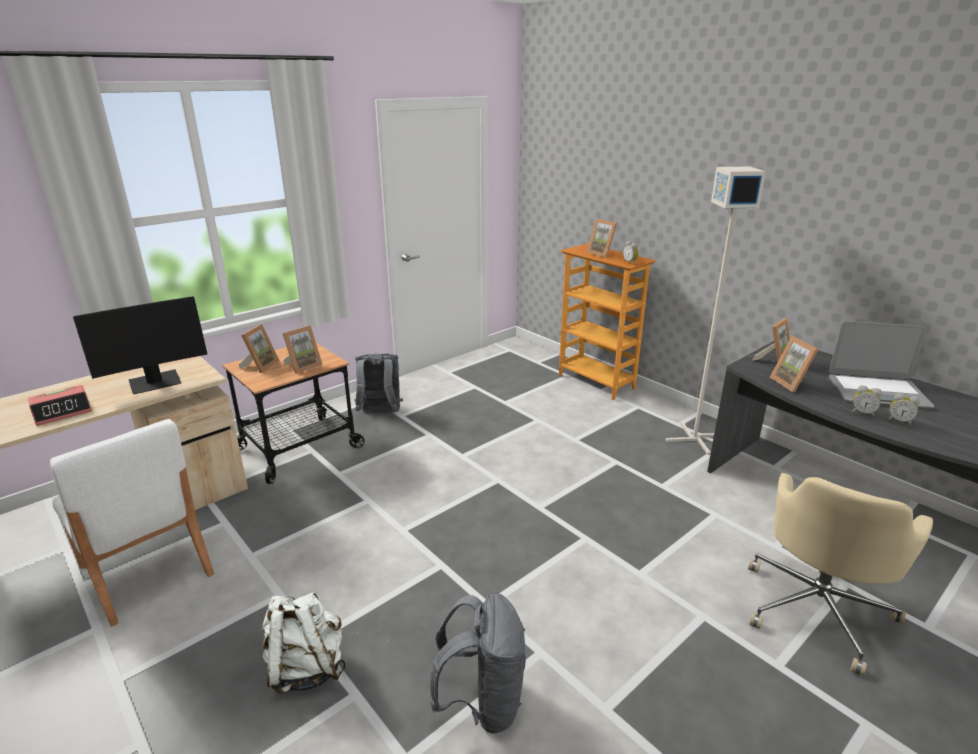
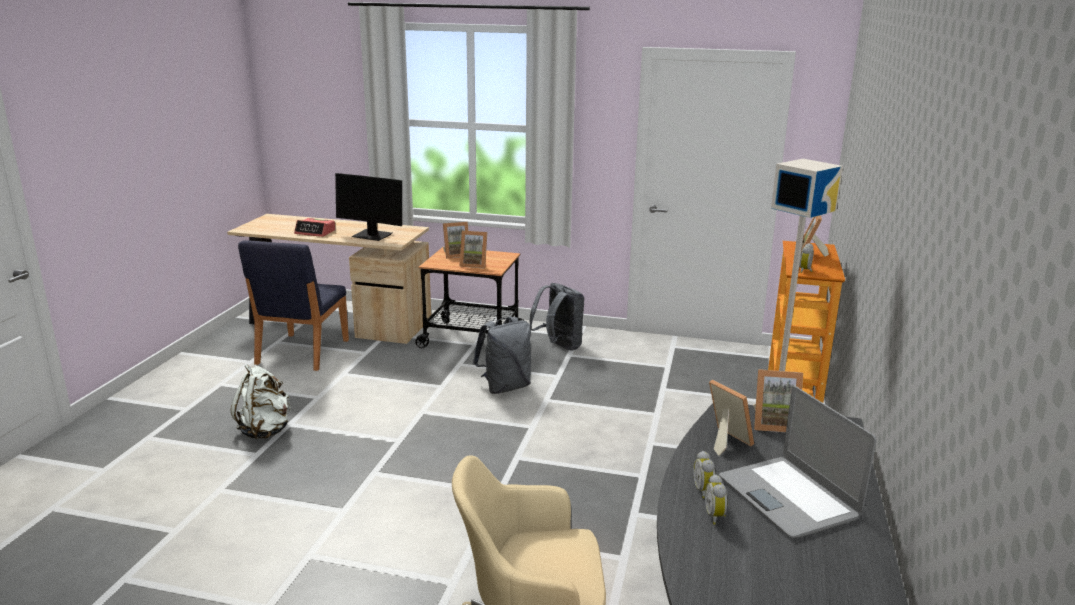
camera: 55 degrees right, 5 degrees down
white chair [50,419,214,626] -> blue chair [238,240,349,371]
grey backpack [430,593,526,734] -> grey backpack moved to [473,317,531,394]
picture frame [770,336,818,392] -> picture frame turned 105 degrees clockwise [709,379,754,456]

